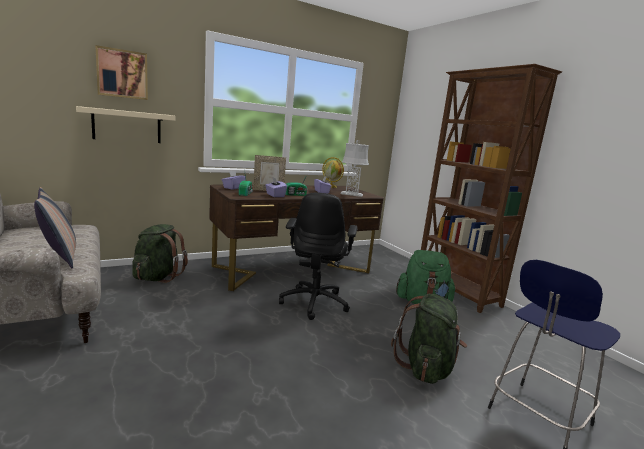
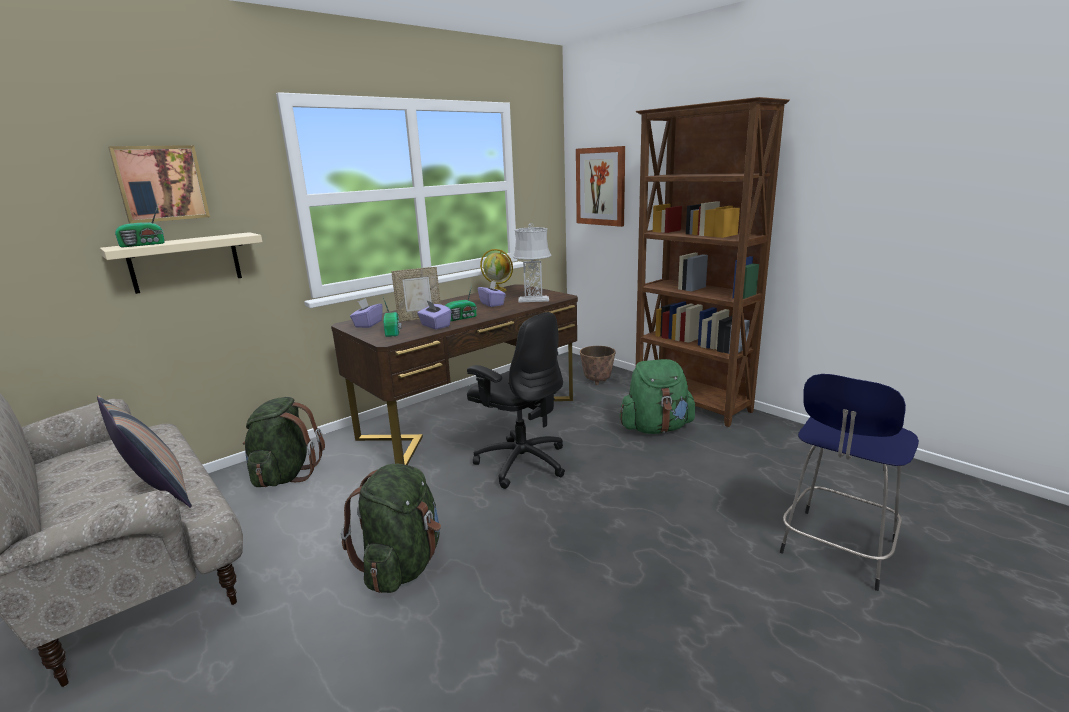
camera: 10 degrees left, 5 degrees up
black office chair [279,193,358,320] -> black office chair turned 45 degrees counterclockwise [467,312,565,489]
green backpack [391,294,467,384] -> green backpack moved to [341,464,441,593]
none -> radio [115,205,165,248]
none -> picture [576,146,625,227]
none -> planter [580,346,616,385]

